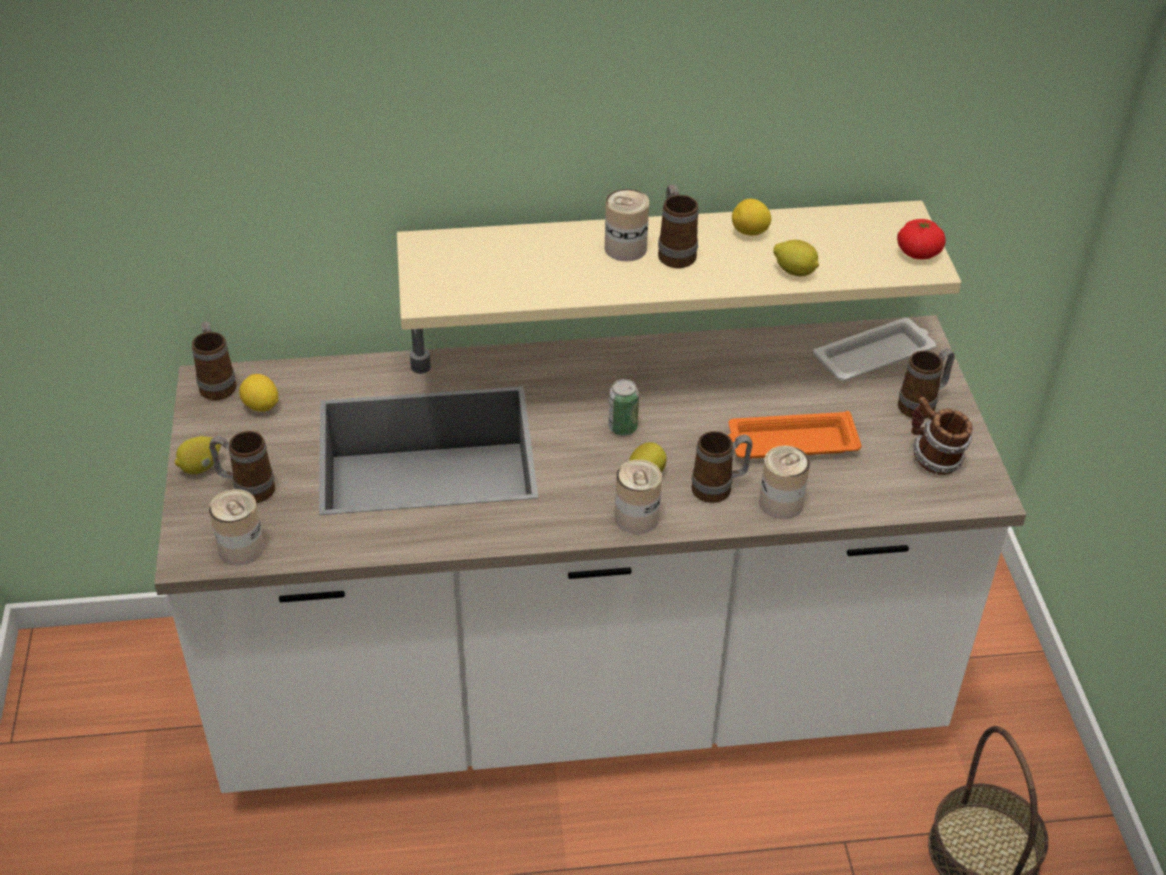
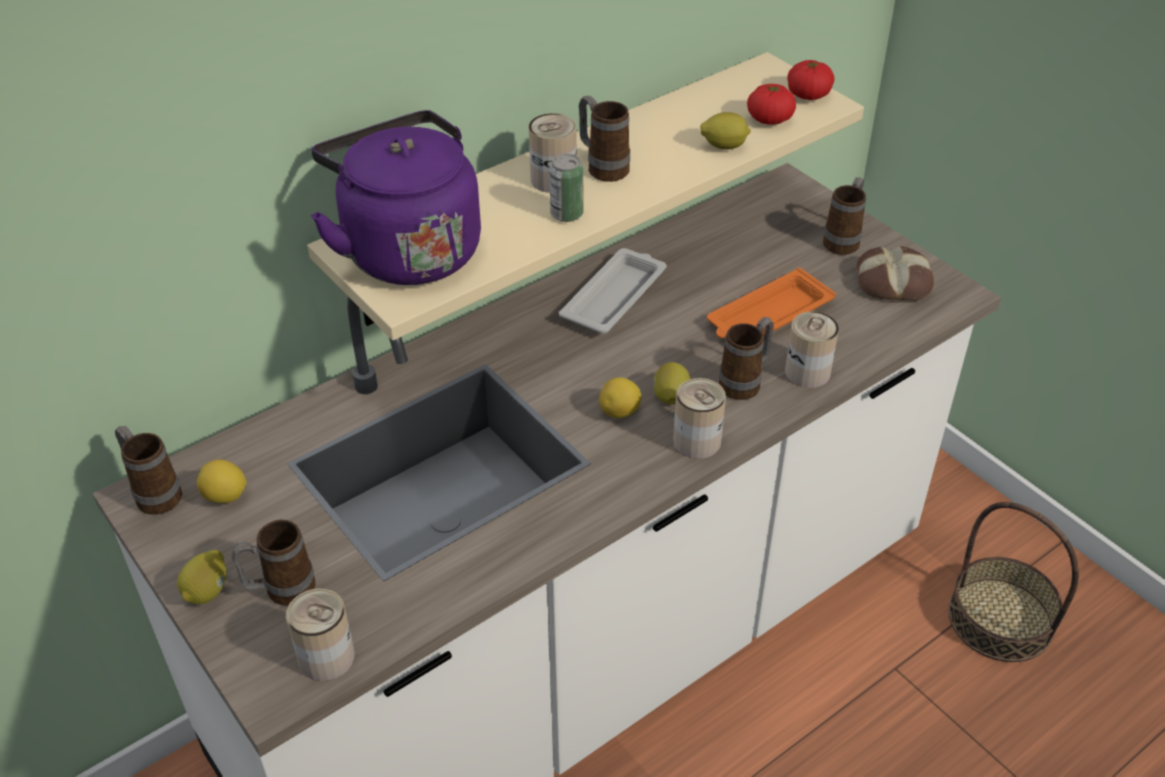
camera: 30 degrees left, 0 degrees up
can [609,379,639,436] -> can moved to [549,154,583,222]
lemon [732,199,771,236] -> lemon moved to [599,377,642,418]
white tray [813,318,936,381] -> white tray moved to [559,248,667,334]
mug [911,397,973,475] -> bread [857,246,934,301]
none -> purple kettle [311,110,481,285]
none -> tomato [747,84,796,125]

